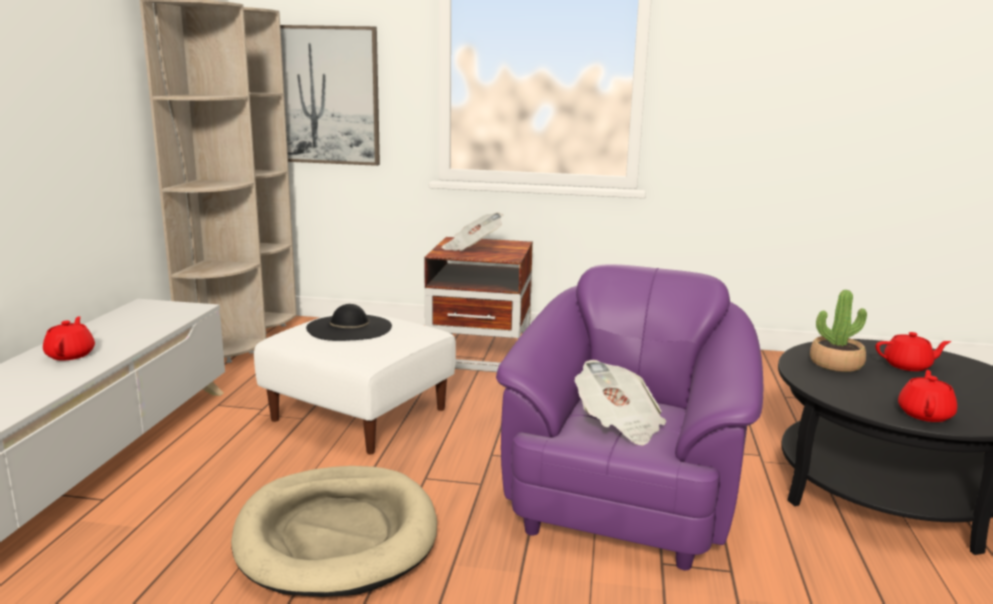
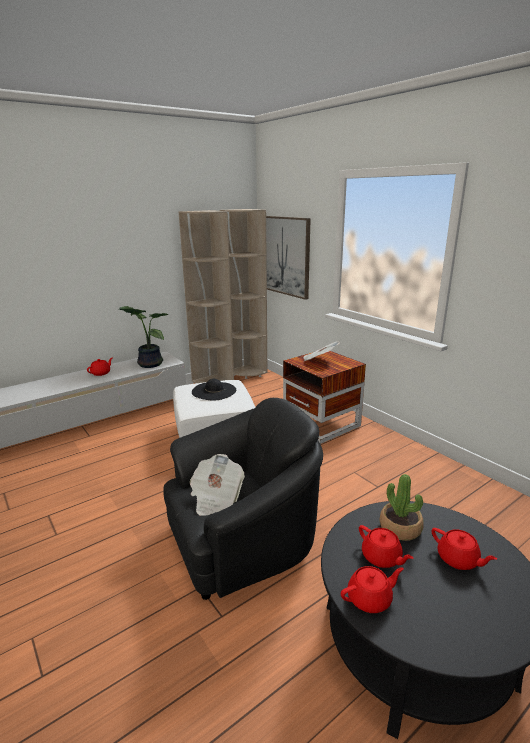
camera: 45 degrees right, 5 degrees up
beige dog bed [231,466,437,597] -> none
purple armchair [496,264,763,570] -> black armchair [163,398,323,600]
none -> potted plant [119,306,168,368]
none -> red teapot [359,525,413,568]

